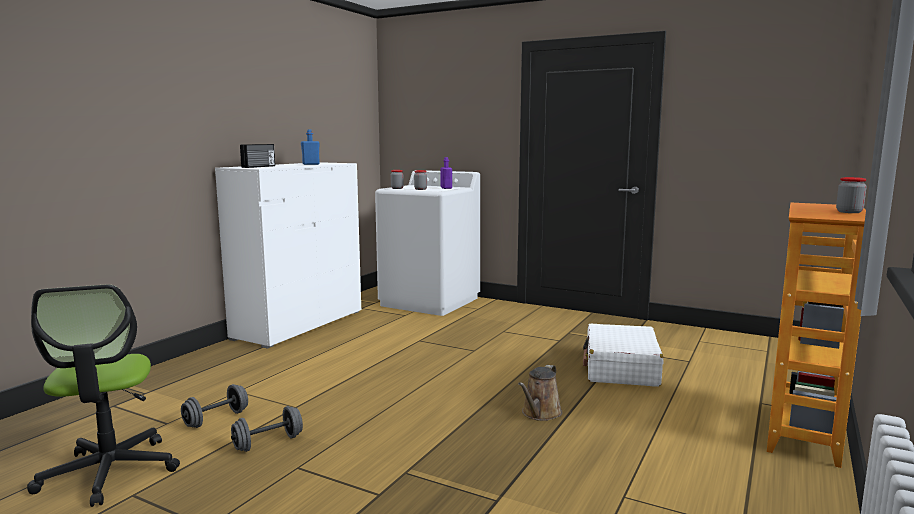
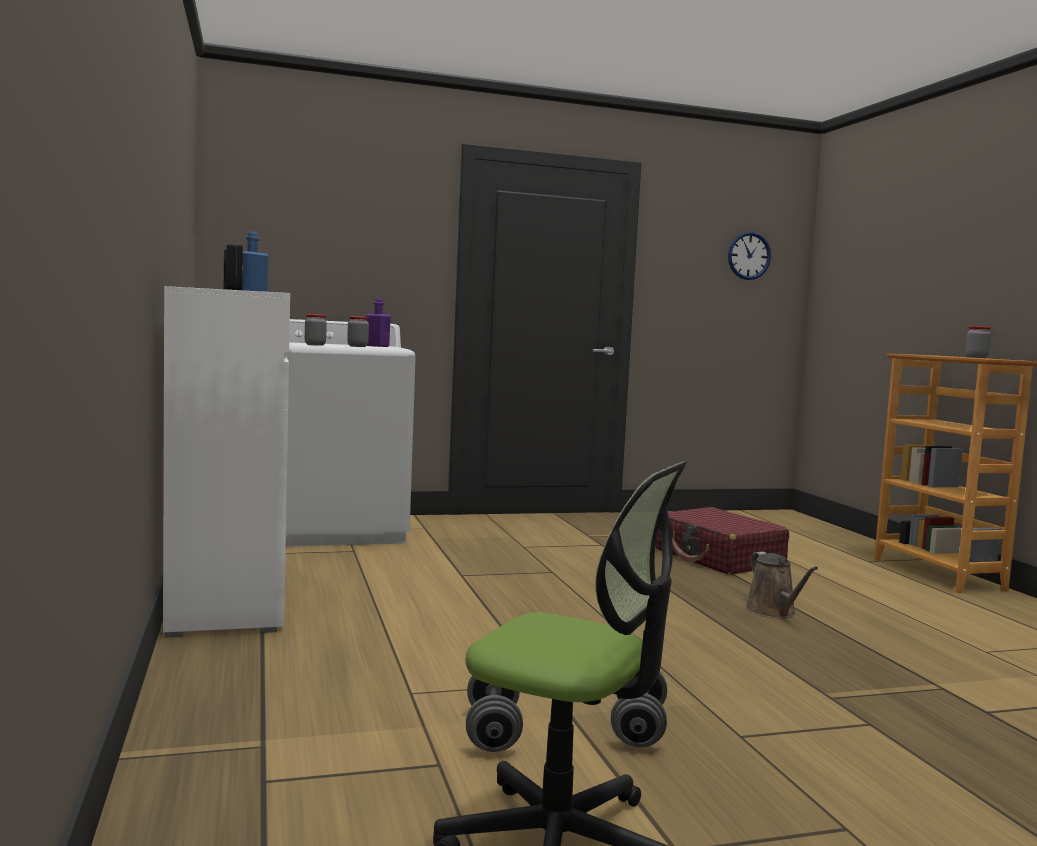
camera: 45 degrees left, 5 degrees down
white suitcase [583,324,663,387] -> red suitcase [655,507,789,575]
none -> wall clock [728,232,771,280]

